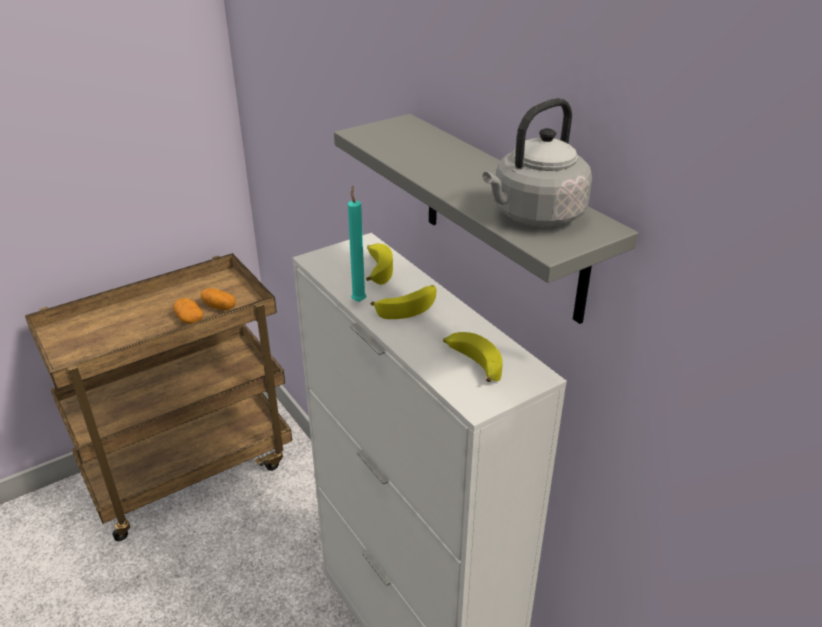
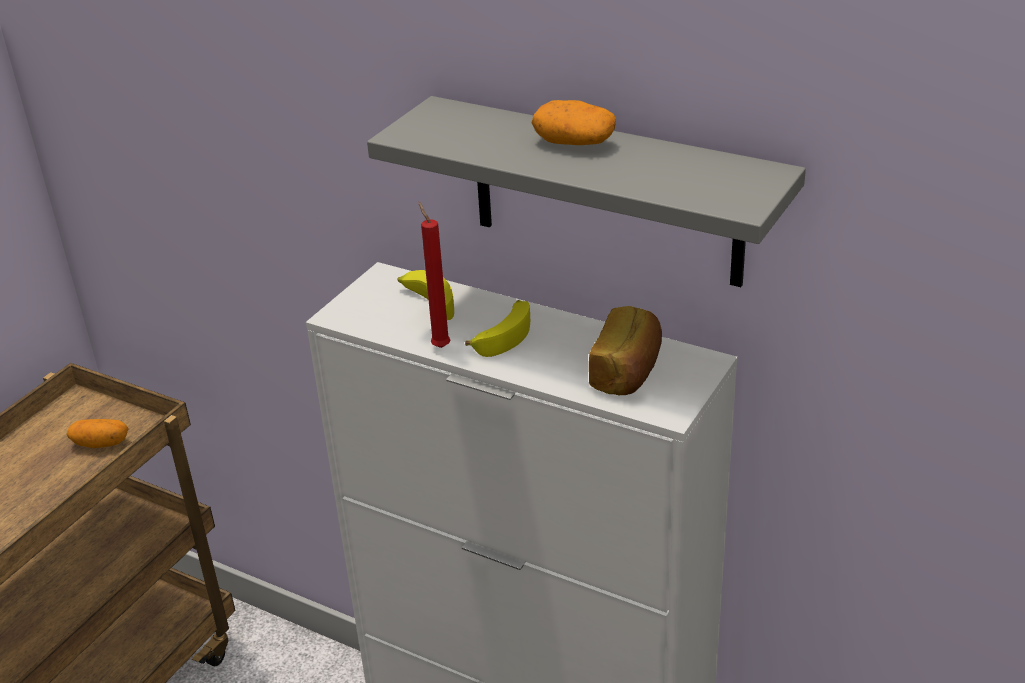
camera: 25 degrees left, 0 degrees up
potato [173,298,203,324] -> potato moved to [532,100,616,145]
turquoise candle [348,185,366,302] -> red candle [418,202,451,348]
banana [443,332,503,382] -> bread [589,306,662,395]
grey kettle [483,98,592,227] -> none

